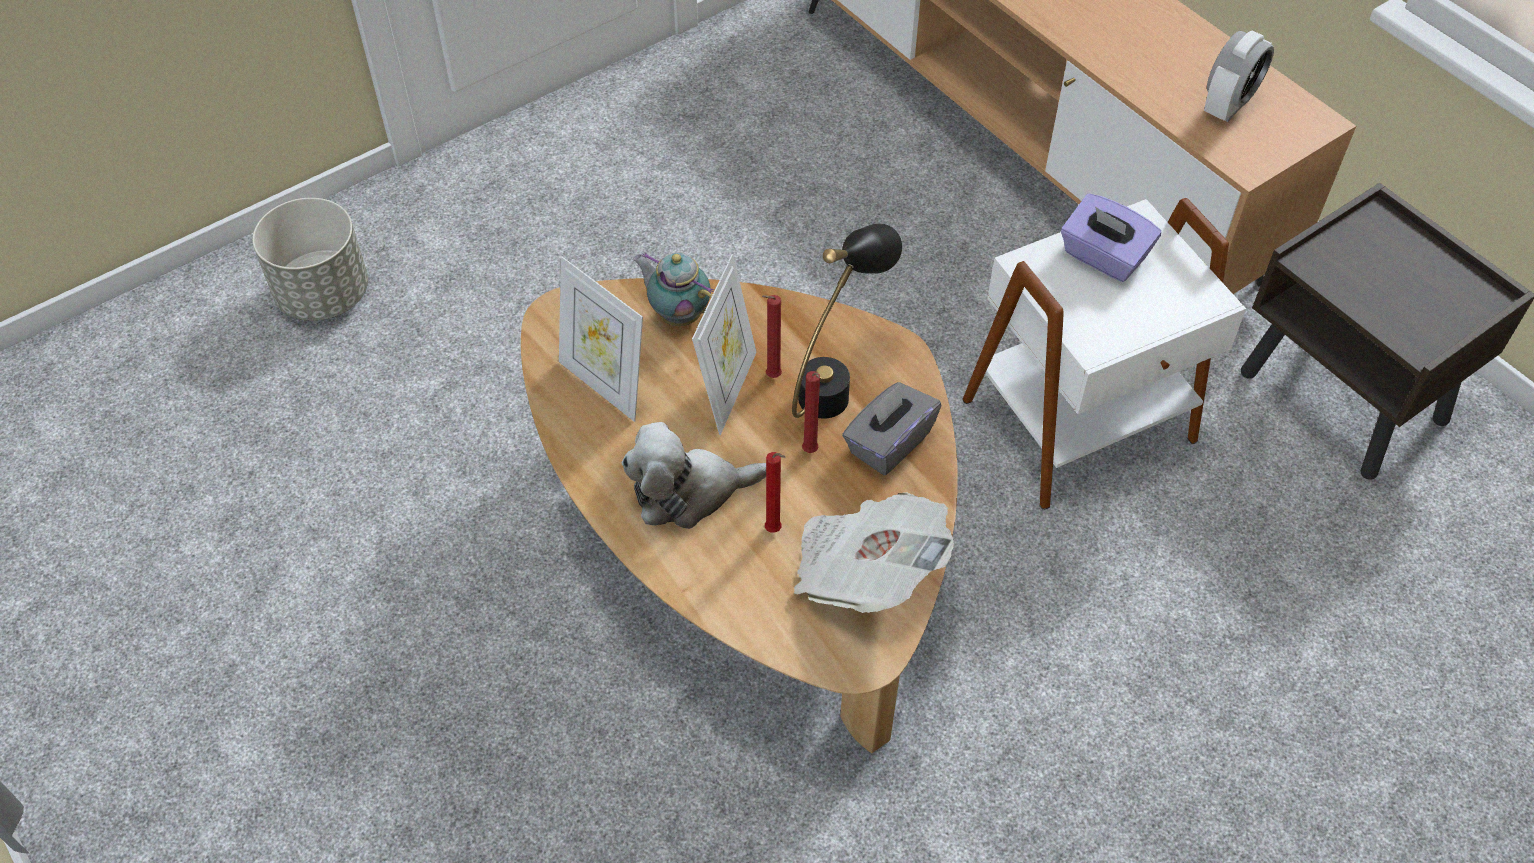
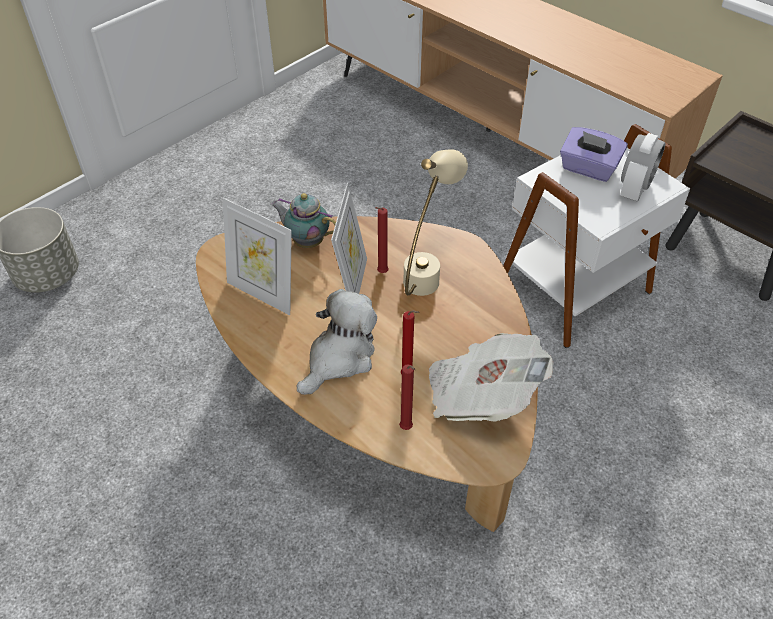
camera: 10 degrees left, 5 degrees down
plush toy [621,422,766,529] -> plush toy turned 150 degrees clockwise [297,289,377,395]
black table lamp [792,223,902,419] -> beige table lamp [403,149,468,296]
red candle [802,371,820,453] -> red candle moved to [399,364,416,430]
grey tissue box [842,382,941,475] -> none
alarm clock [1204,30,1274,122] -> alarm clock moved to [620,133,666,202]

